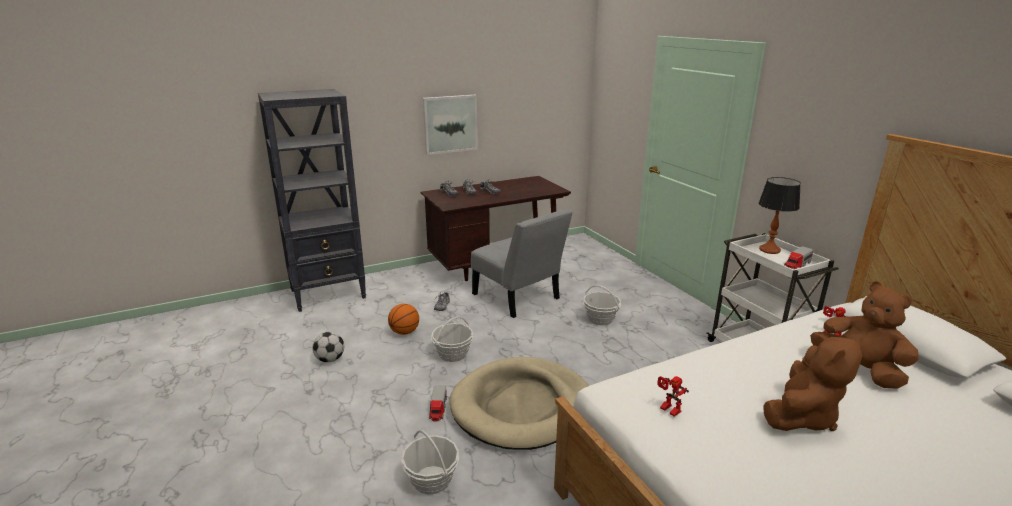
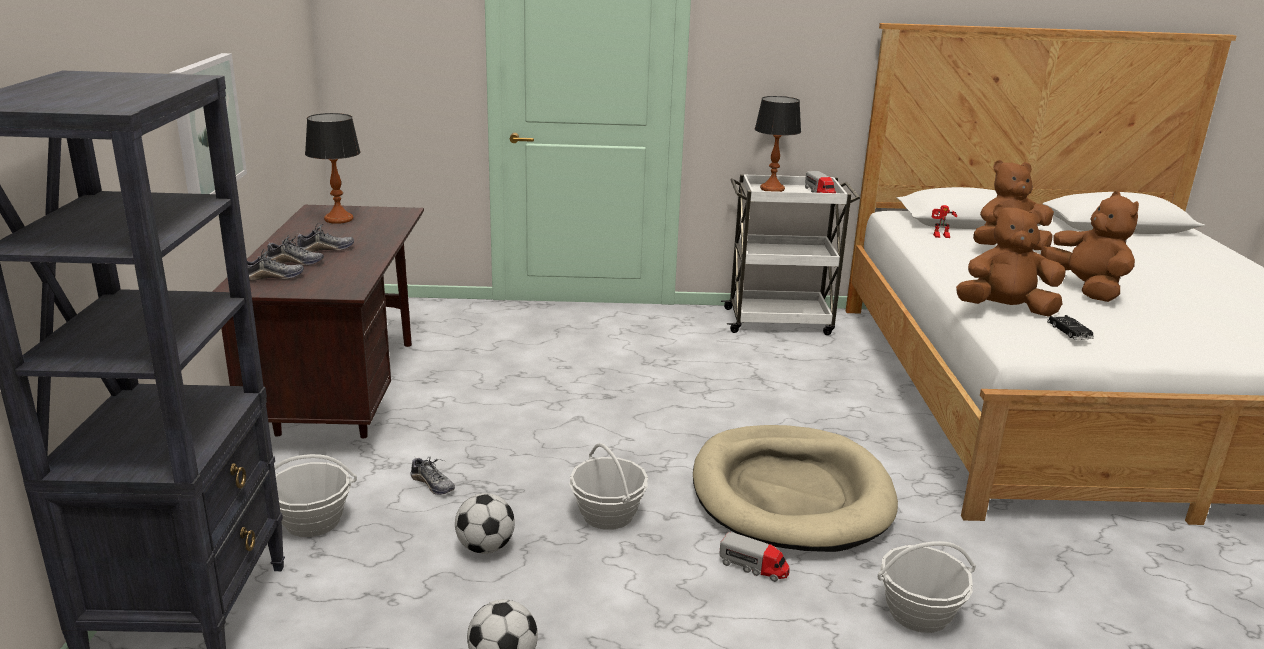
camera: 65 degrees left, 0 degrees up
basketball [388,304,419,335] -> football [455,493,515,554]
grey chair [471,208,573,318] -> none
basket [583,285,621,325] -> basket moved to [274,454,357,537]
toy robot [657,376,689,417] -> black toy car [1047,315,1094,340]
none -> table lamp [305,113,361,224]
none -> brown plush toy [956,204,1065,317]

